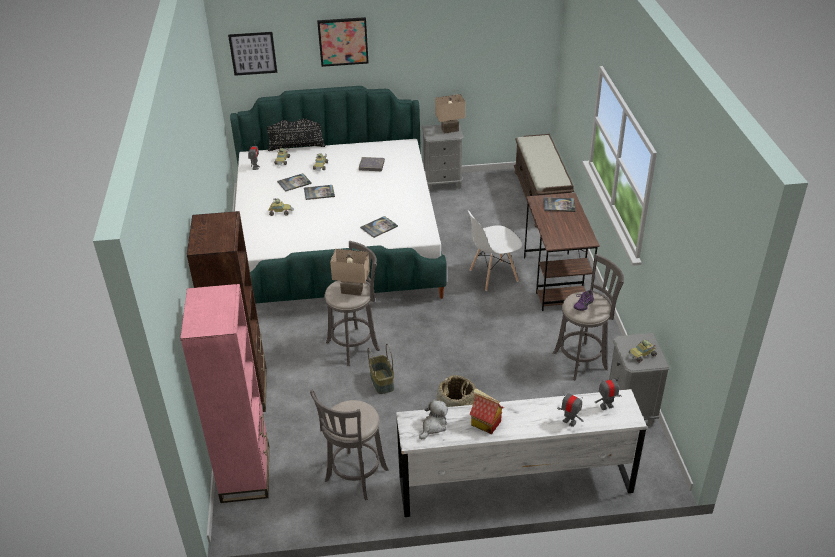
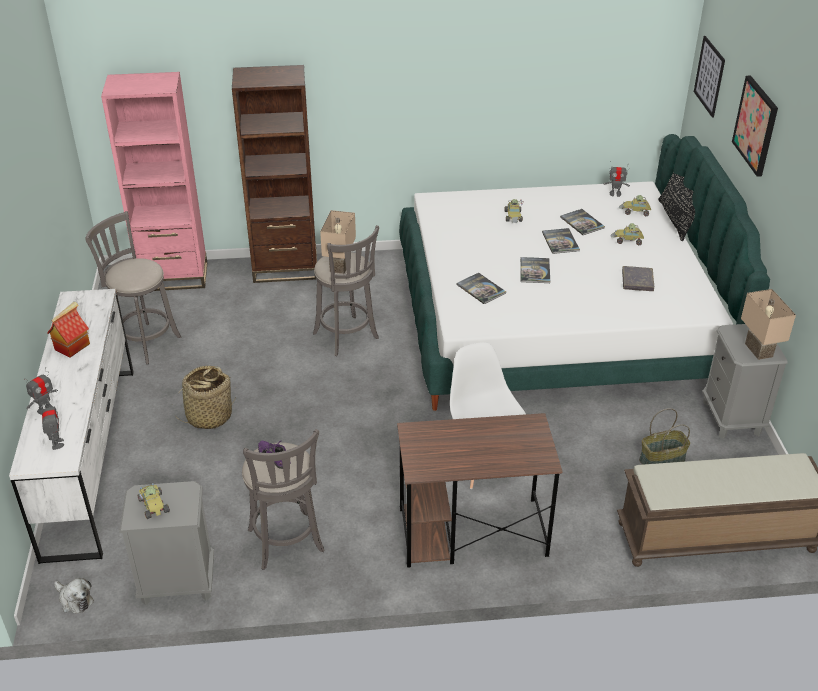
camera: 90 degrees right, 0 degrees up
basket [368,344,394,394] -> basket moved to [639,408,690,465]
plush toy [419,400,448,440] -> plush toy moved to [54,578,94,614]
book [543,197,576,212] -> book moved to [520,257,550,283]

